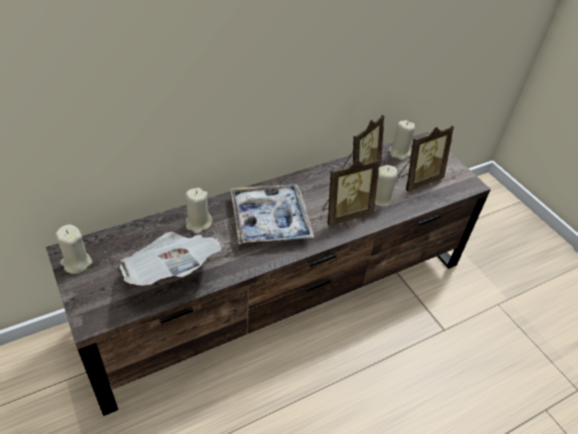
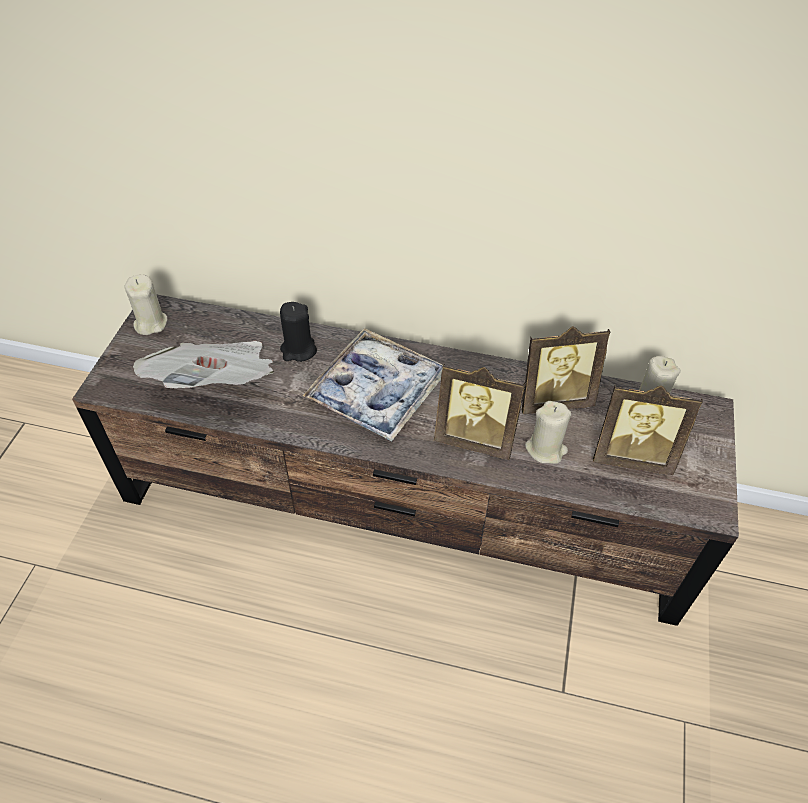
camera: 45 degrees right, 5 degrees up
beige candle [185,188,212,234] -> black candle [280,302,317,362]

